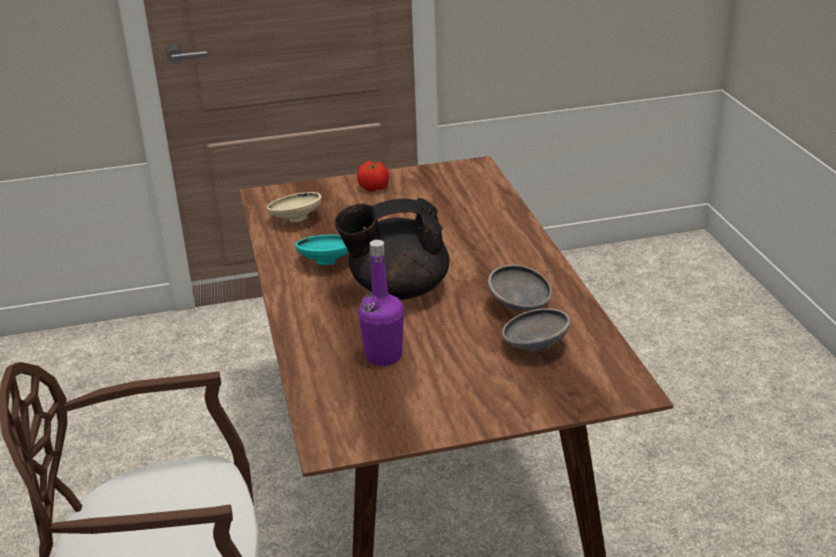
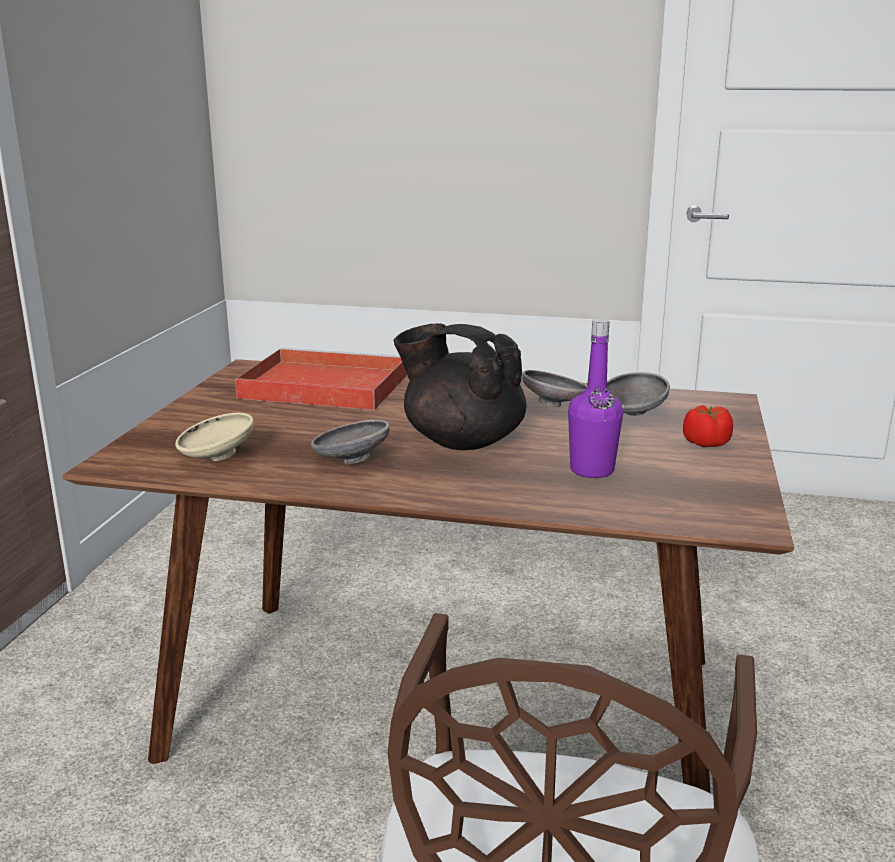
camera: 65 degrees left, 10 degrees down
turquoise bowl [295,235,349,265] -> grey bowl [311,420,390,464]
black teapot [335,198,450,300] -> black teapot turned 105 degrees clockwise [393,324,526,450]
tomato [357,161,389,192] -> tomato moved to [683,405,733,447]
none -> red tray [235,348,407,410]

